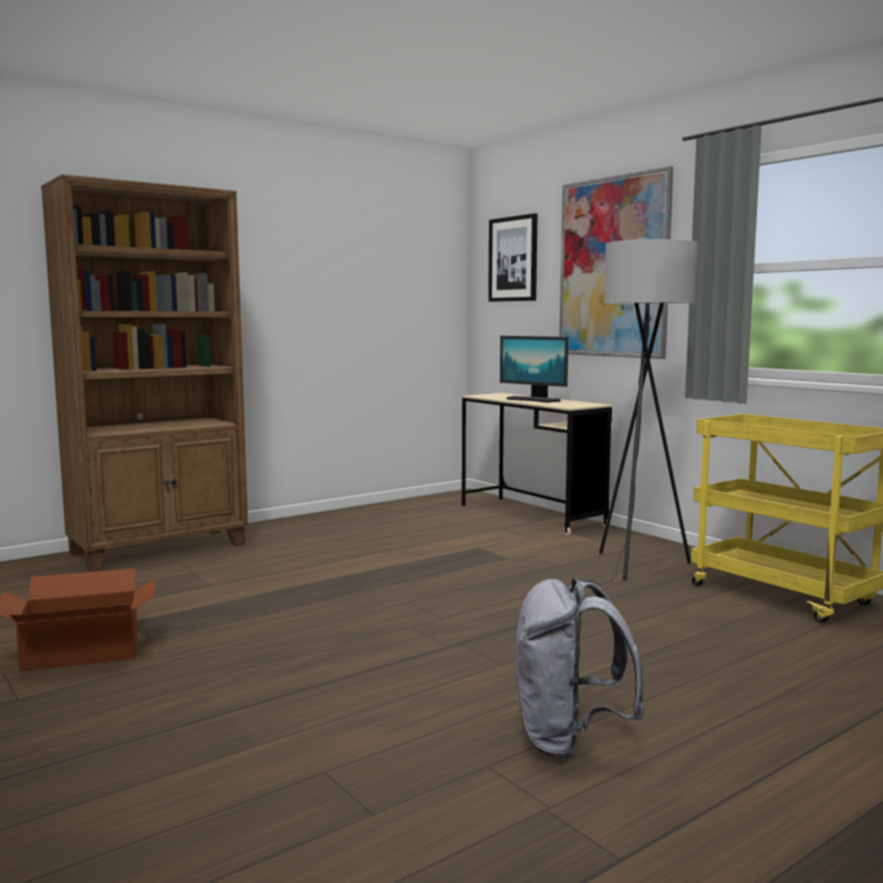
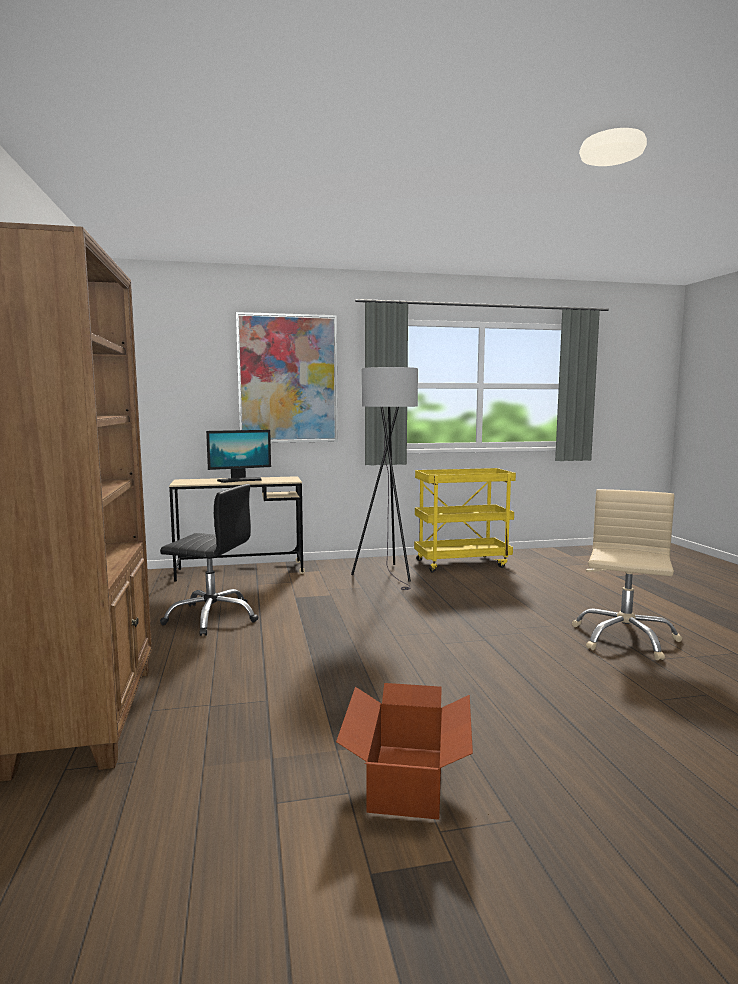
camera: 65 degrees left, 0 degrees up
picture [488,213,538,302] -> none
grey backpack [515,578,645,759] -> beige office chair [572,489,682,660]
none -> black office chair [160,484,259,636]

